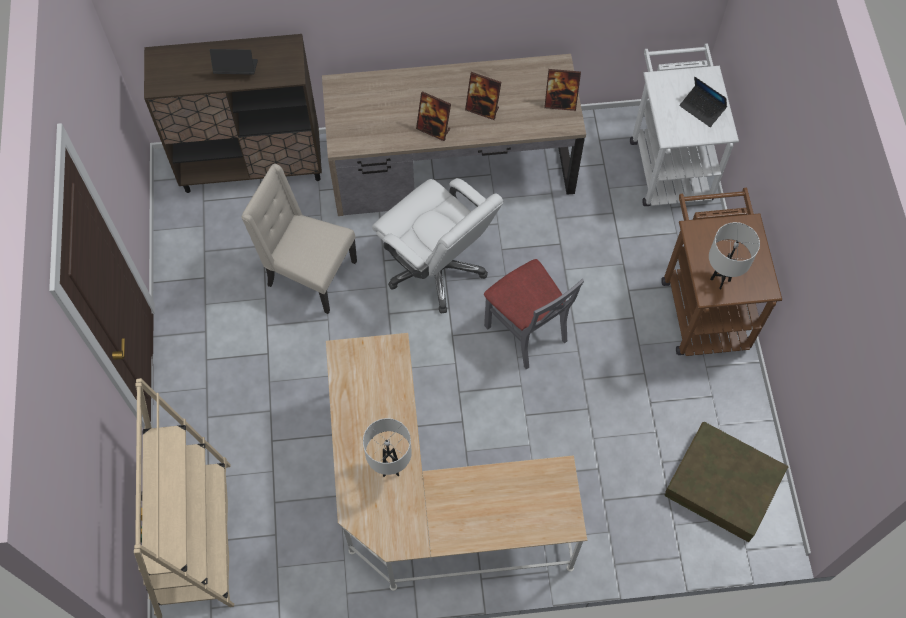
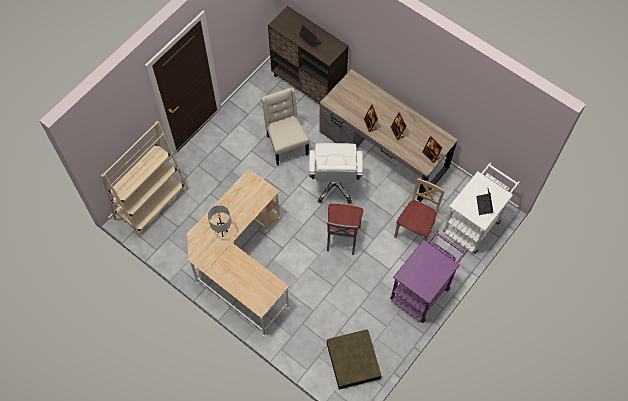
camera: 45 degrees right, 0 degrees up
brown cart [661,188,782,356] -> purple cart [390,230,467,323]
white table lamp [709,222,760,289] -> none
none -> beige chair [394,178,445,241]

